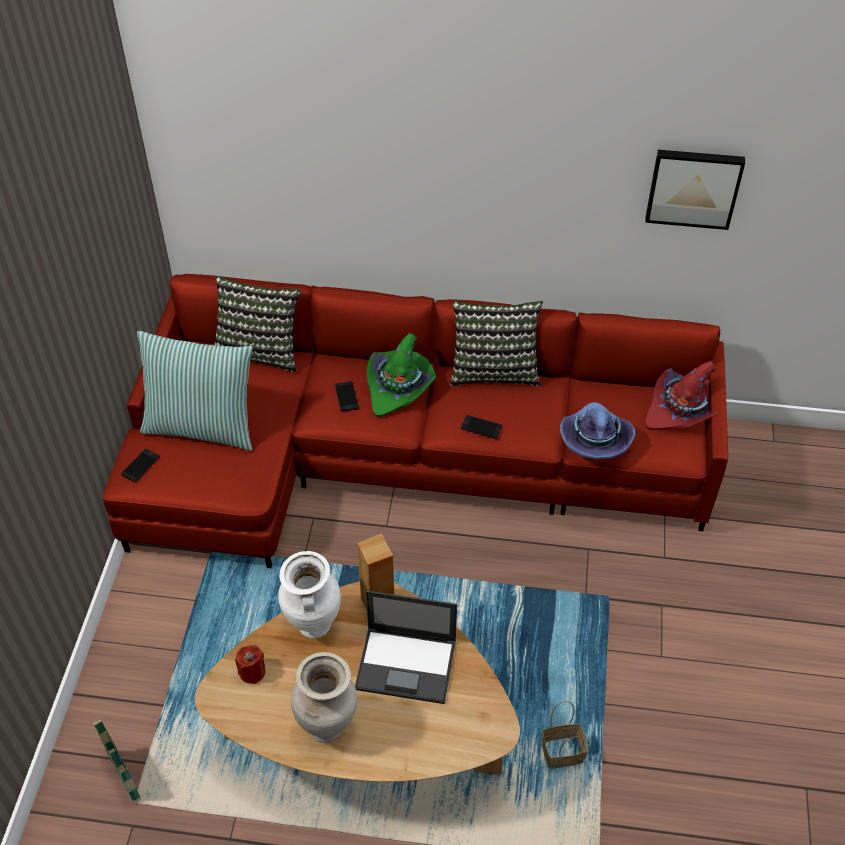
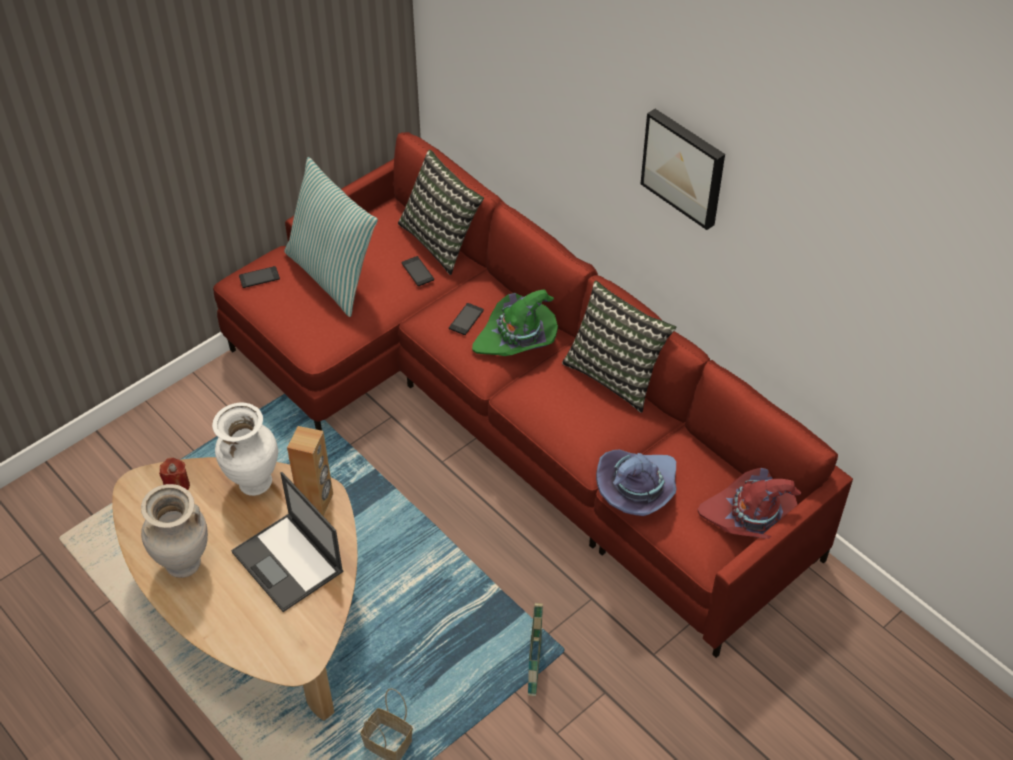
camera: 40 degrees right, 0 degrees up
basket [93,719,141,803] -> basket moved to [528,603,543,696]
phone [461,415,502,439] -> phone moved to [401,256,434,286]
picture [645,150,745,230] -> picture moved to [641,109,725,230]

